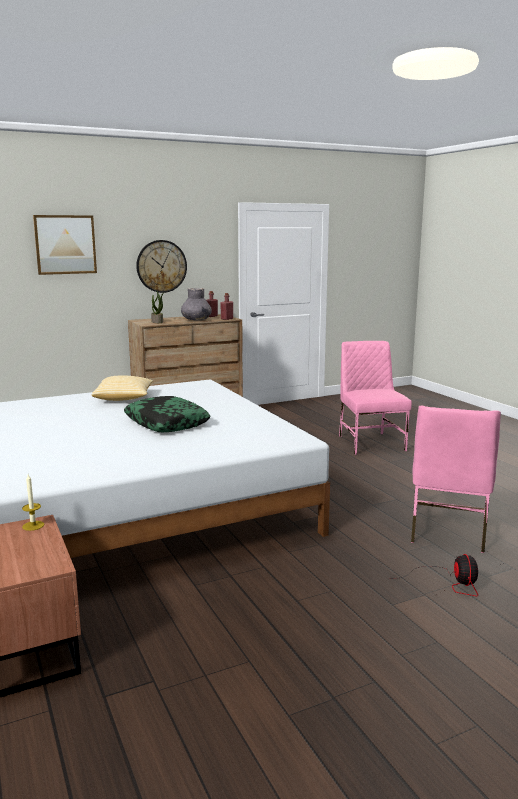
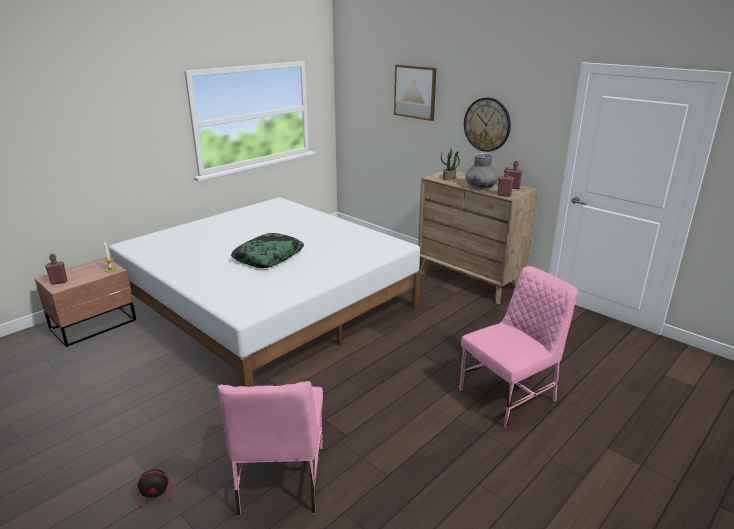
camera: 70 degrees right, 10 degrees up
pillow [92,375,153,401] -> none
pink chair [411,406,501,553] -> pink chair turned 90 degrees counterclockwise [217,381,323,516]
none -> red bottle [45,254,67,285]

